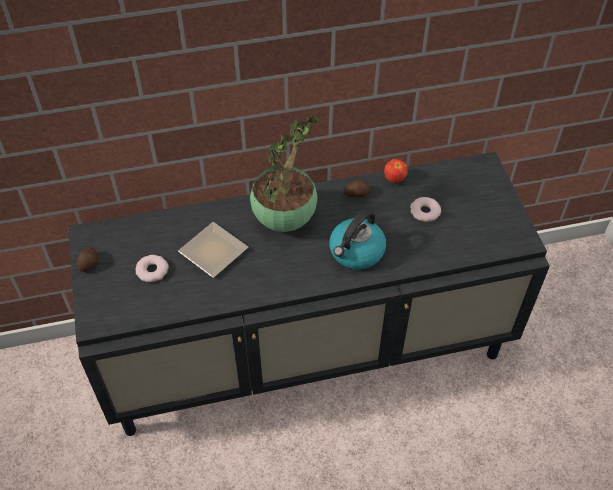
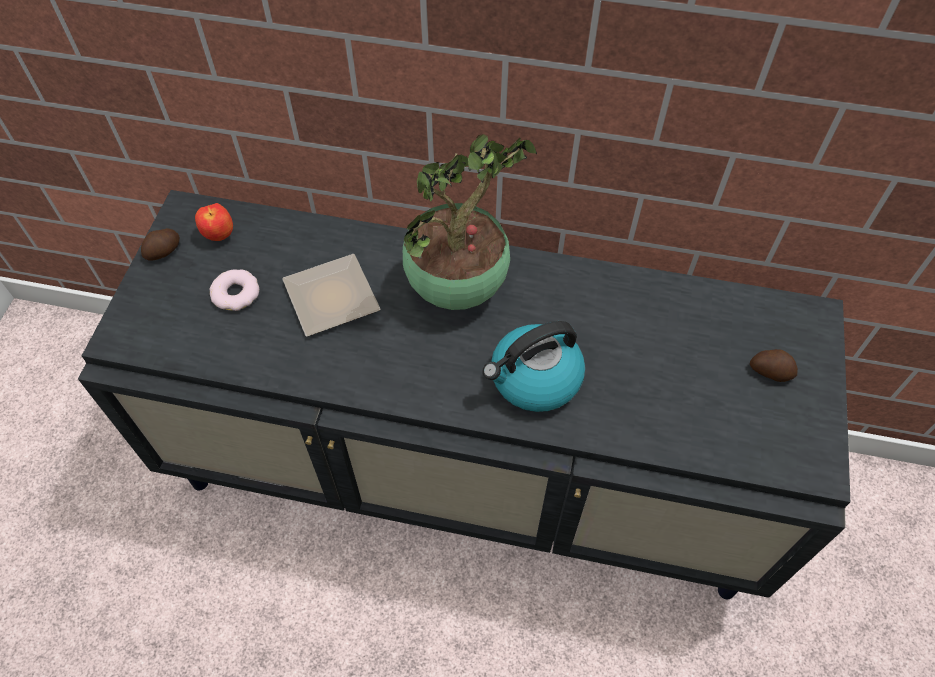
camera: 25 degrees right, 5 degrees up
potato [344,179,371,197] -> potato moved to [750,349,798,382]
apple [384,159,408,183] -> apple moved to [195,203,233,241]
donut [410,197,441,222] -> none

